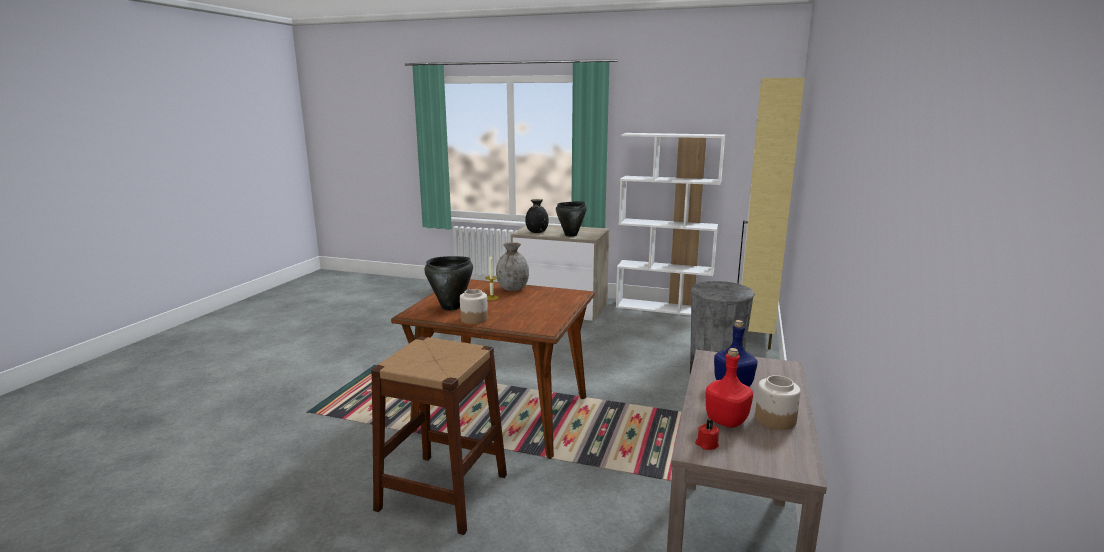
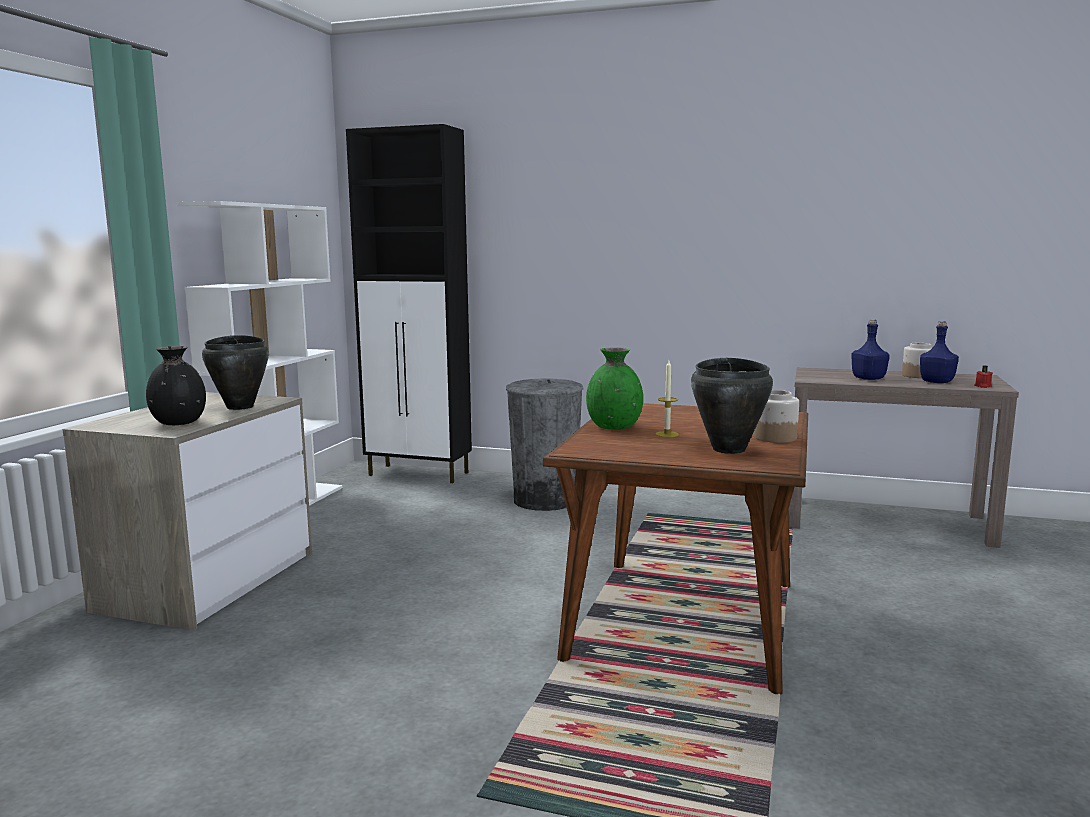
camera: 90 degrees left, 5 degrees down
brown stool [371,336,507,535] -> none
grey vase [496,242,529,291] -> green vase [586,347,643,430]
red bottle [705,348,753,428] -> blue bottle [920,321,959,383]
beige cabinet [737,78,805,349] -> black cabinet [346,124,472,483]

